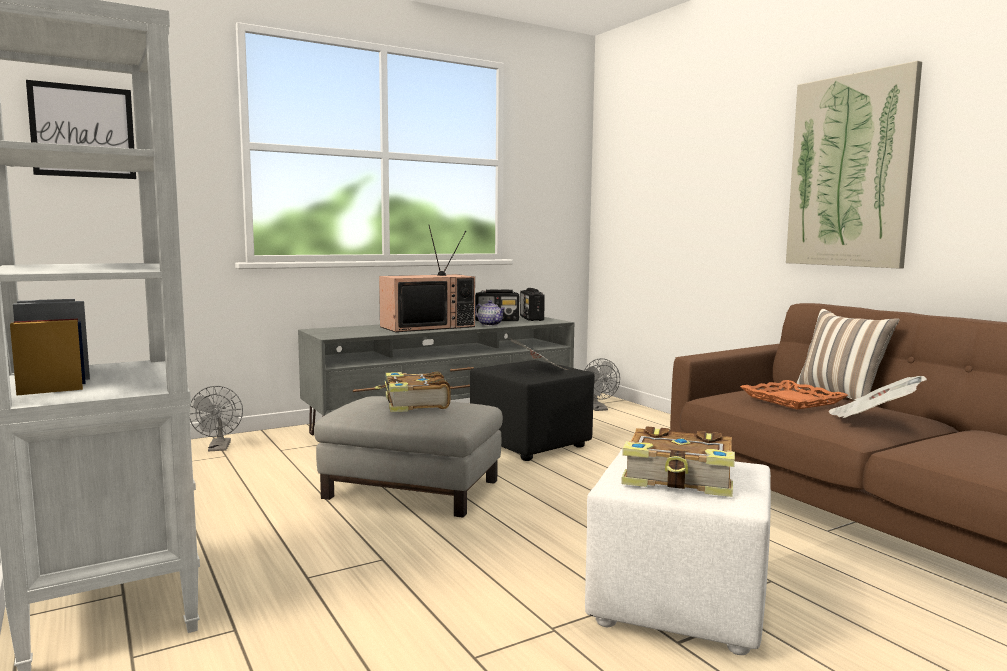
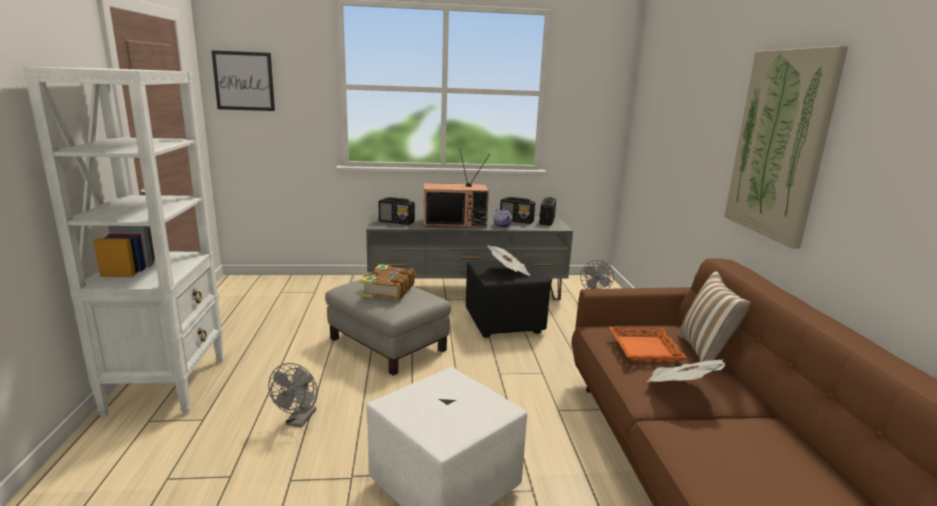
camera: 25 degrees right, 10 degrees up
grey fan [190,386,243,451] -> grey fan moved to [268,363,318,427]
book [621,426,735,497] -> none
none -> radio [379,197,415,225]

